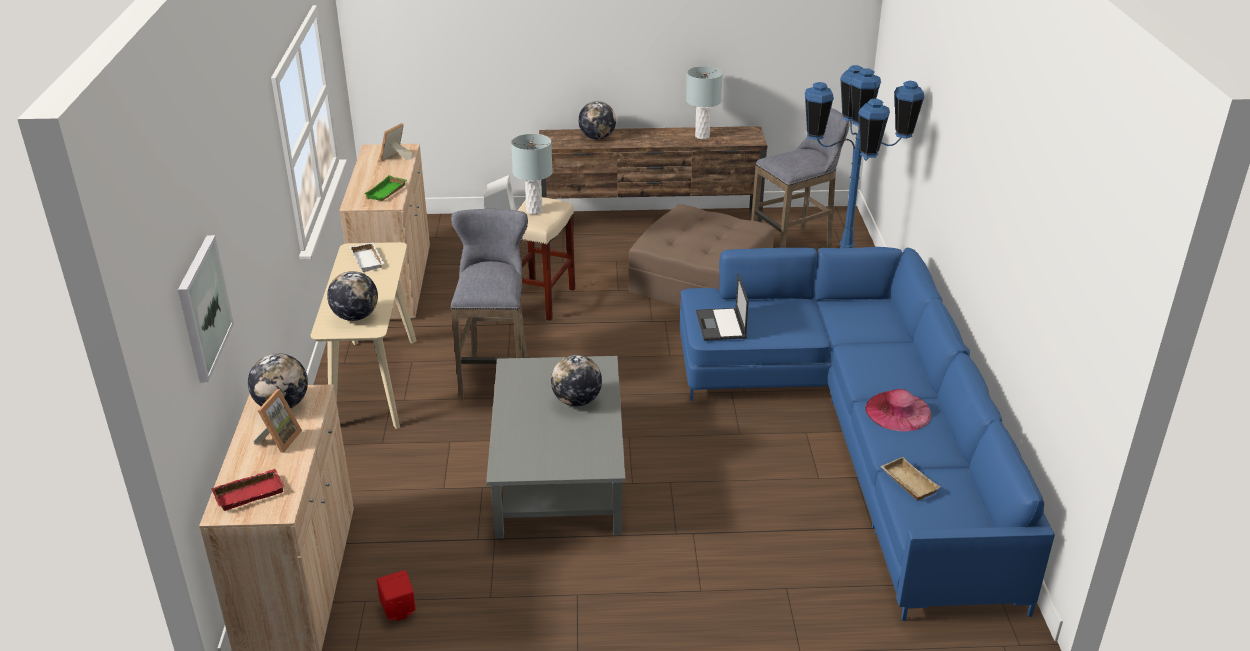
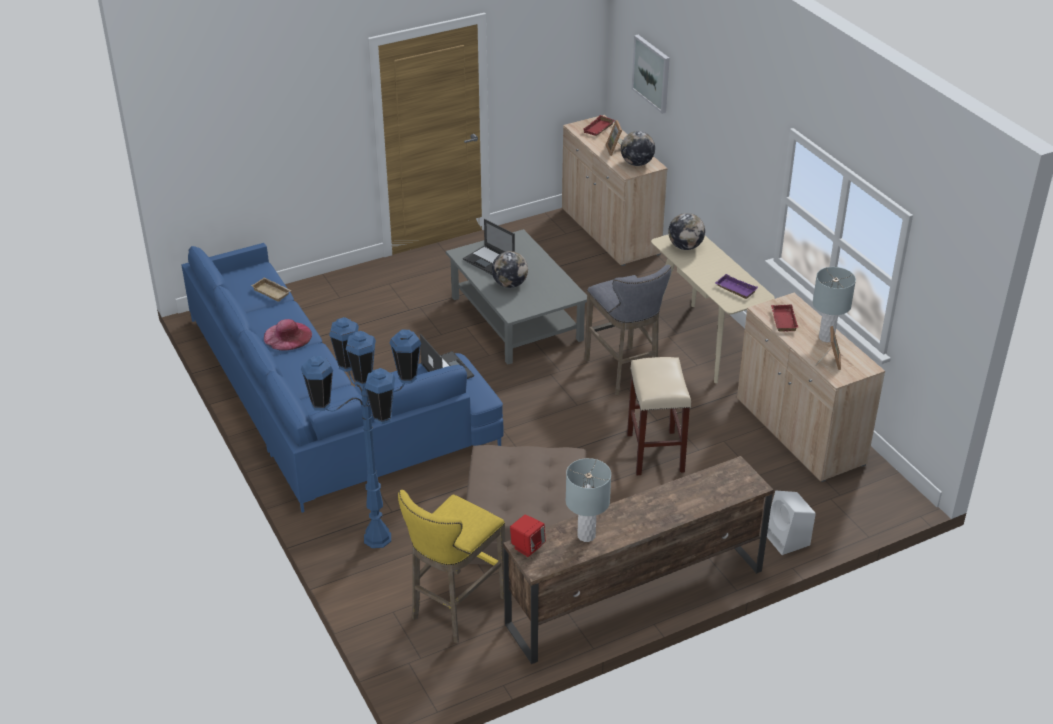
camera: 155 degrees right, 5 degrees up
white tray [350,242,385,272] -> purple tray [715,274,758,299]
green tray [364,175,407,201] -> red tray [771,304,798,332]
red speaker [377,570,415,621] -> red speaker moved to [510,515,546,557]
grey table lamp [511,134,552,215] -> grey table lamp moved to [813,267,856,342]
globe [578,101,616,140] -> none
grey stool [751,108,849,248] -> yellow stool [398,490,505,643]
none -> laptop [463,219,515,275]

